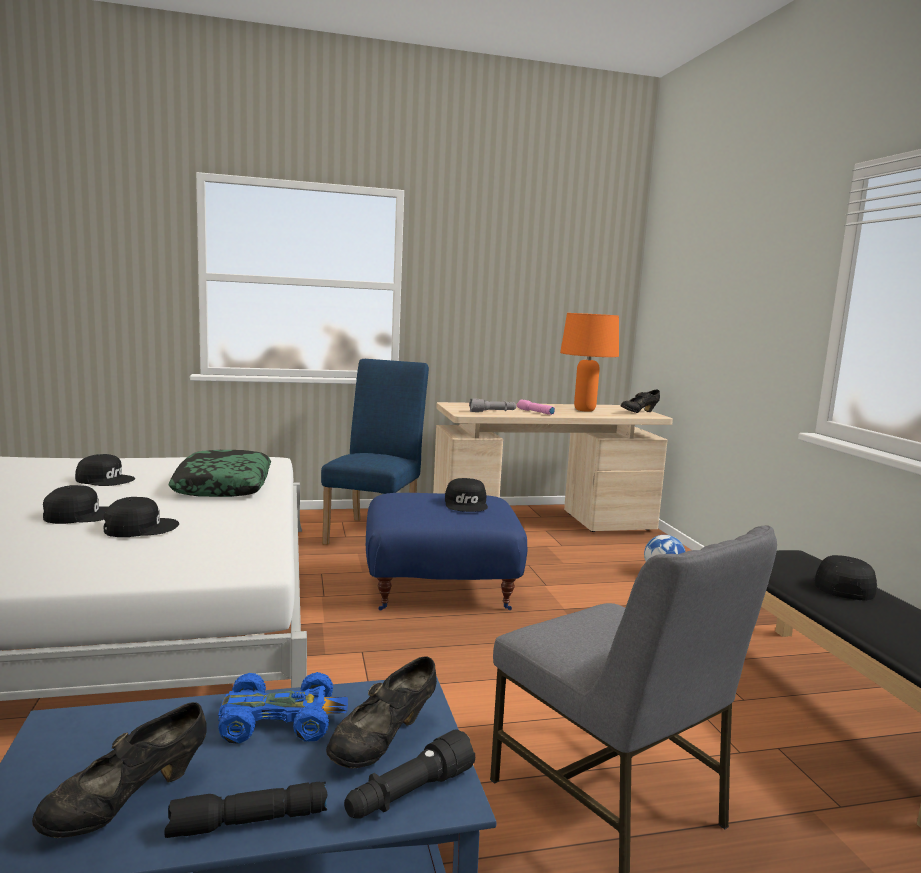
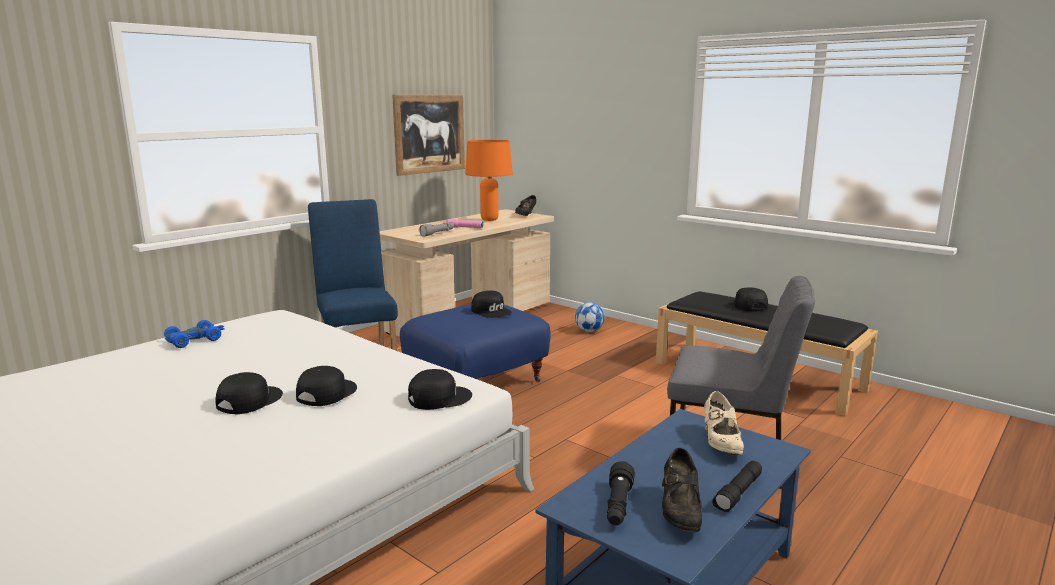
camera: 35 degrees left, 5 degrees up
black cap [75,454,135,486] -> black cap moved to [408,369,472,410]
pillow [169,450,271,497] -> none
blue toy car [218,672,348,744] -> blue toy car moved to [164,320,225,348]
black shoe [326,656,437,769] -> beige shoe [704,391,744,455]
black flashlight [344,730,475,819] -> black flashlight moved to [607,461,635,525]
none -> picture [392,95,465,176]

